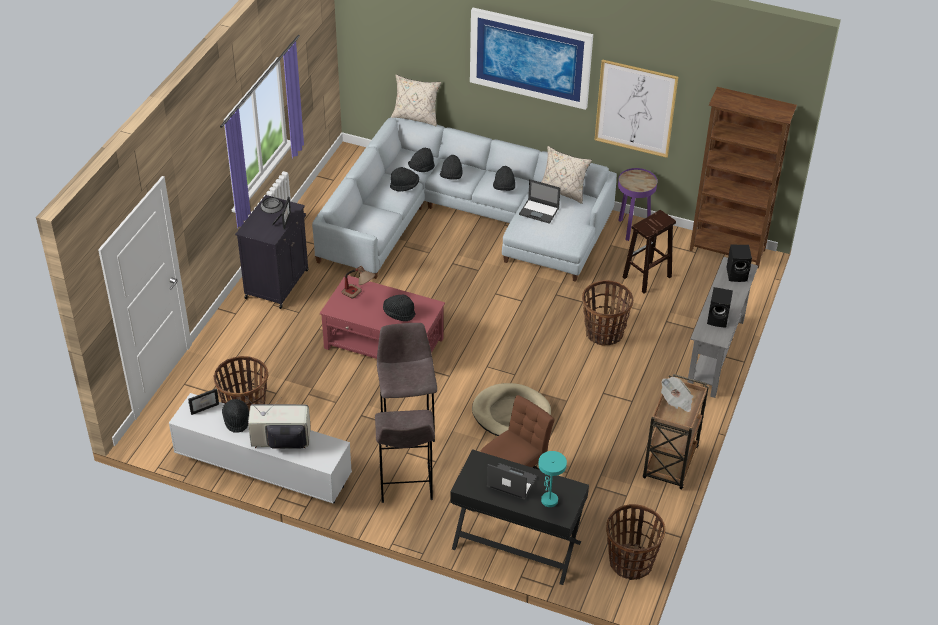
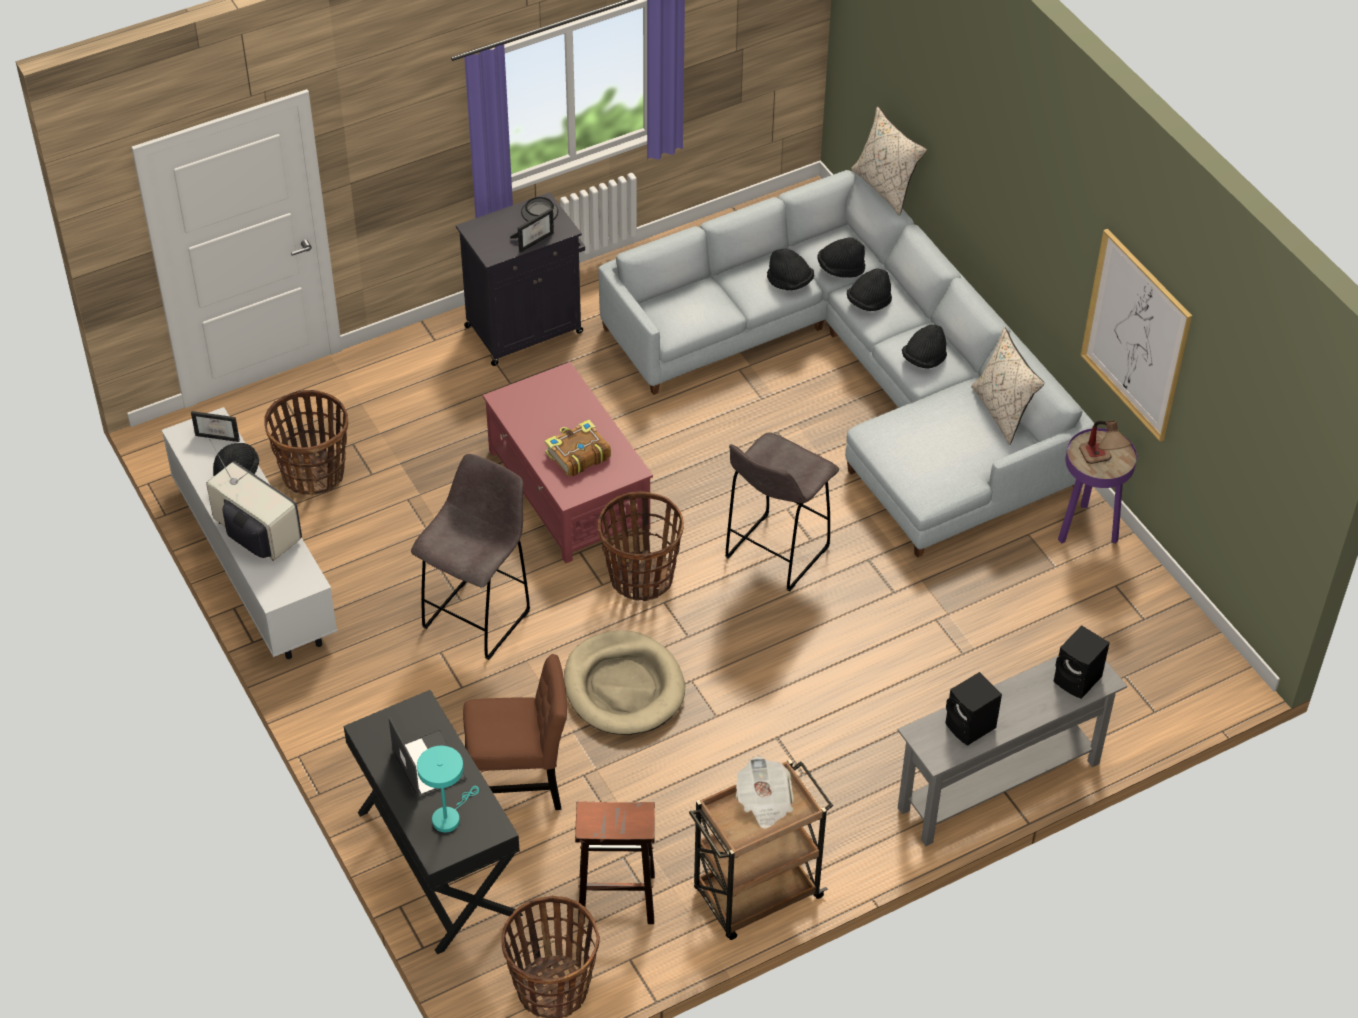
camera: 40 degrees right, 5 degrees up
table lamp [342,266,375,298] -> table lamp moved to [1079,421,1131,464]
grey stool [375,410,435,503] -> grey stool moved to [725,432,839,592]
black hat [383,295,416,321] -> book [545,419,611,477]
picture [470,8,593,110] -> none
laptop [519,179,561,224] -> none
basket [582,280,633,346] -> basket moved to [598,492,684,601]
brown stool [623,210,676,293] -> brown stool moved to [575,801,655,924]
brown bookcase [690,87,797,268] -> none

